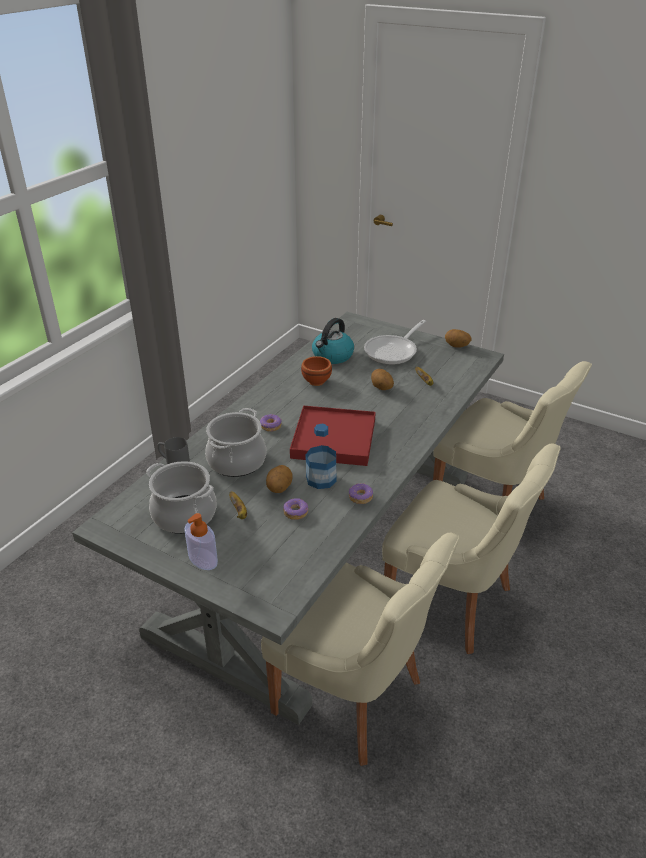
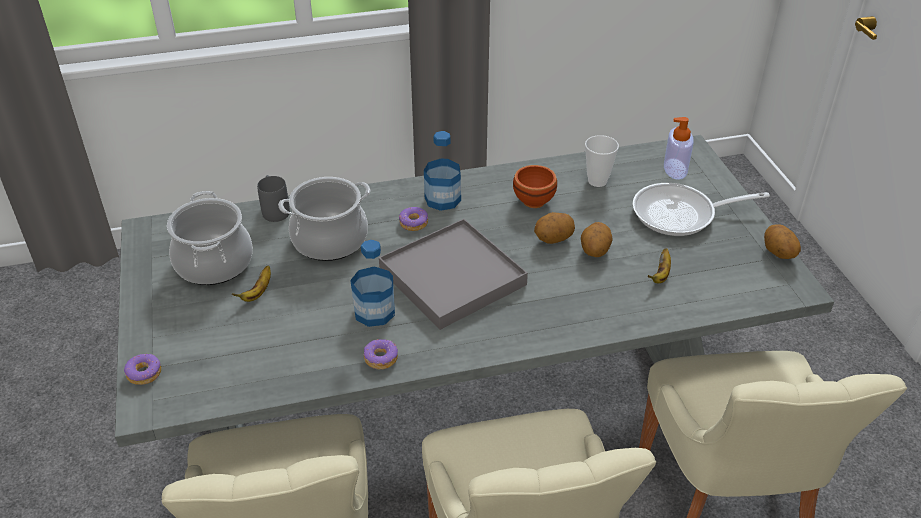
camera: 45 degrees right, 5 degrees up
soap dispenser [184,513,218,570] -> soap dispenser moved to [664,117,694,180]
potato [266,465,292,493] -> potato moved to [534,212,575,244]
donut [283,498,309,520] -> donut moved to [124,354,161,385]
red tray [290,406,376,466] -> grey tray [379,219,528,330]
kettle [312,318,354,364] -> cup [585,135,619,187]
none -> bottle [424,131,461,211]

